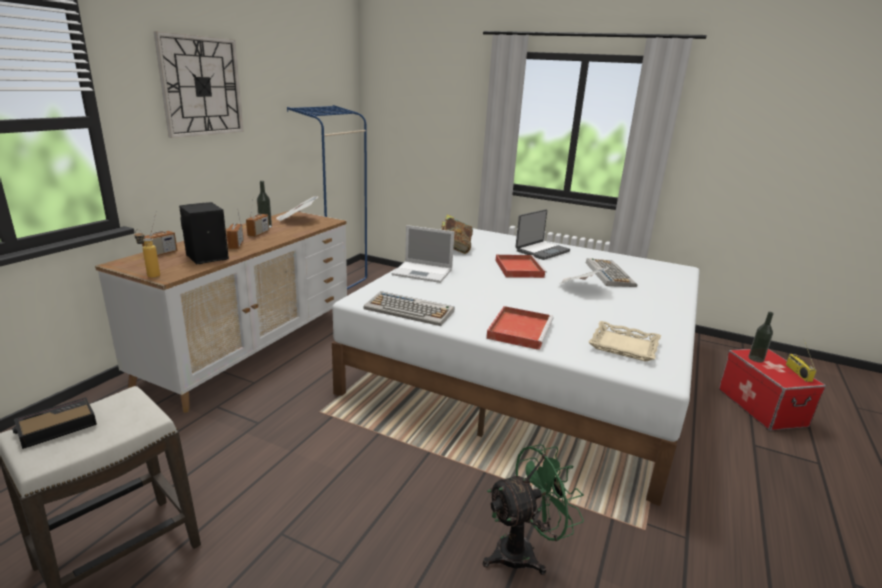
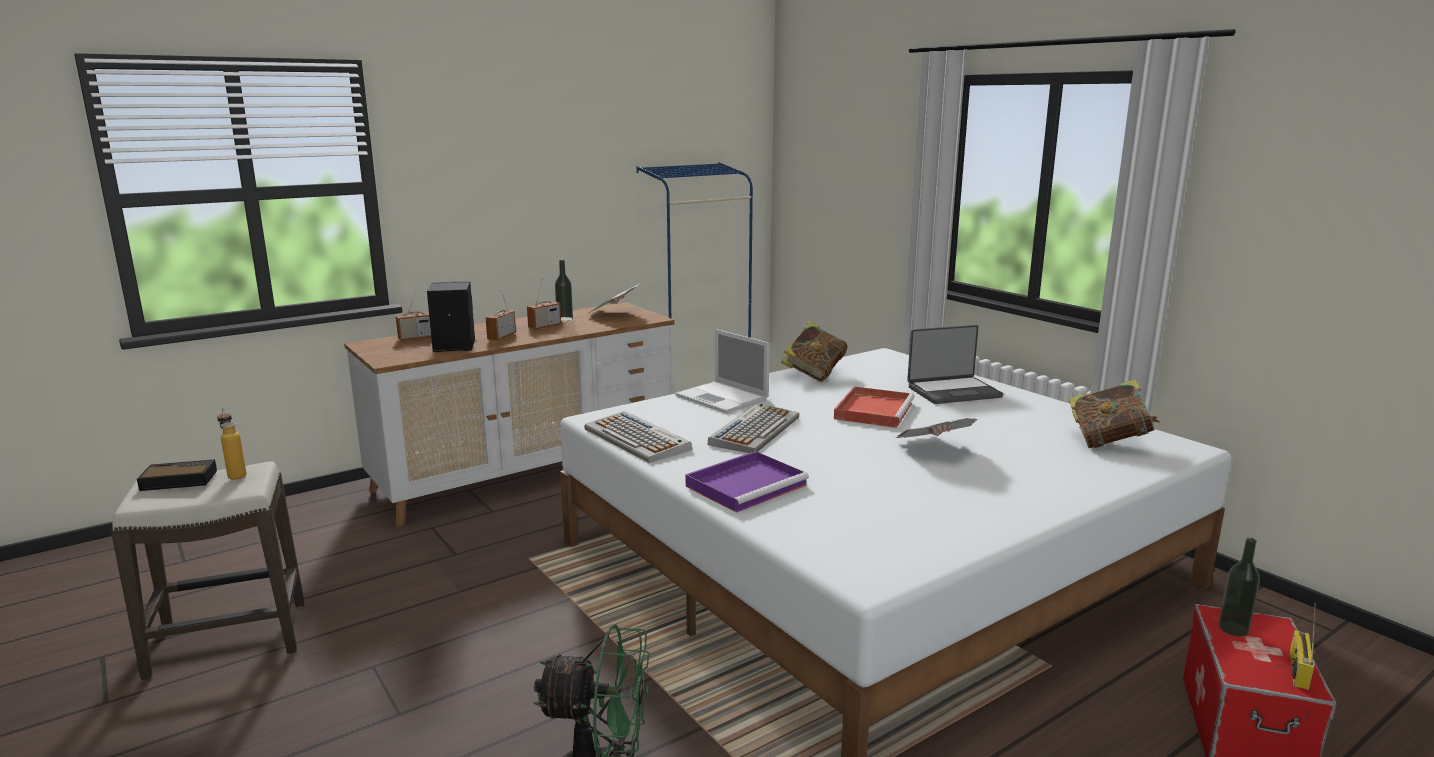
camera: 30 degrees right, 5 degrees down
bottle [134,229,160,278] -> bottle moved to [217,408,247,480]
wall clock [154,31,244,138] -> none
red tray [486,306,554,350] -> purple tray [686,451,809,513]
keyboard [586,258,638,287] -> keyboard moved to [708,403,799,453]
beige tray [588,321,661,362] -> none
none -> book [1068,379,1160,448]

